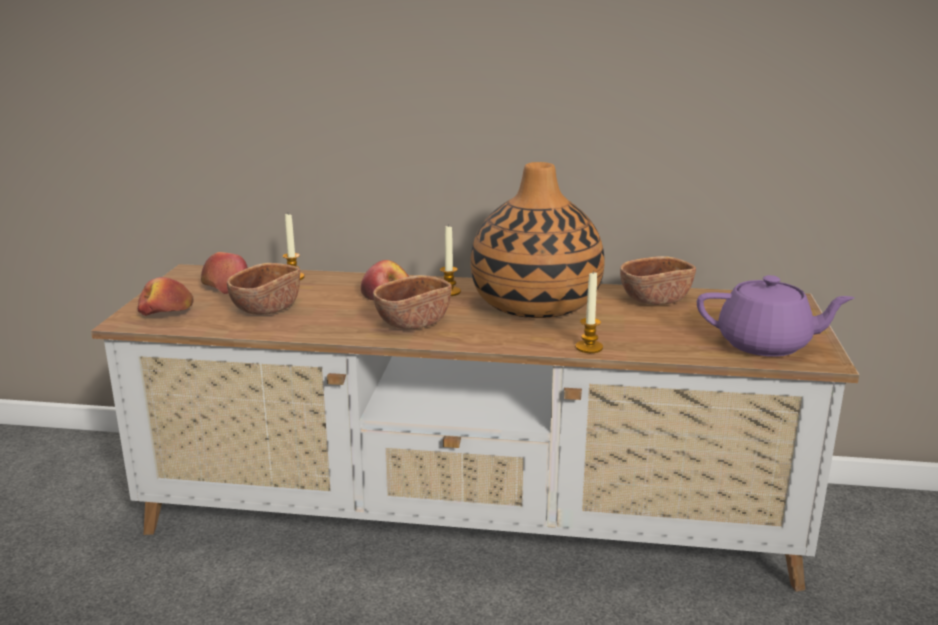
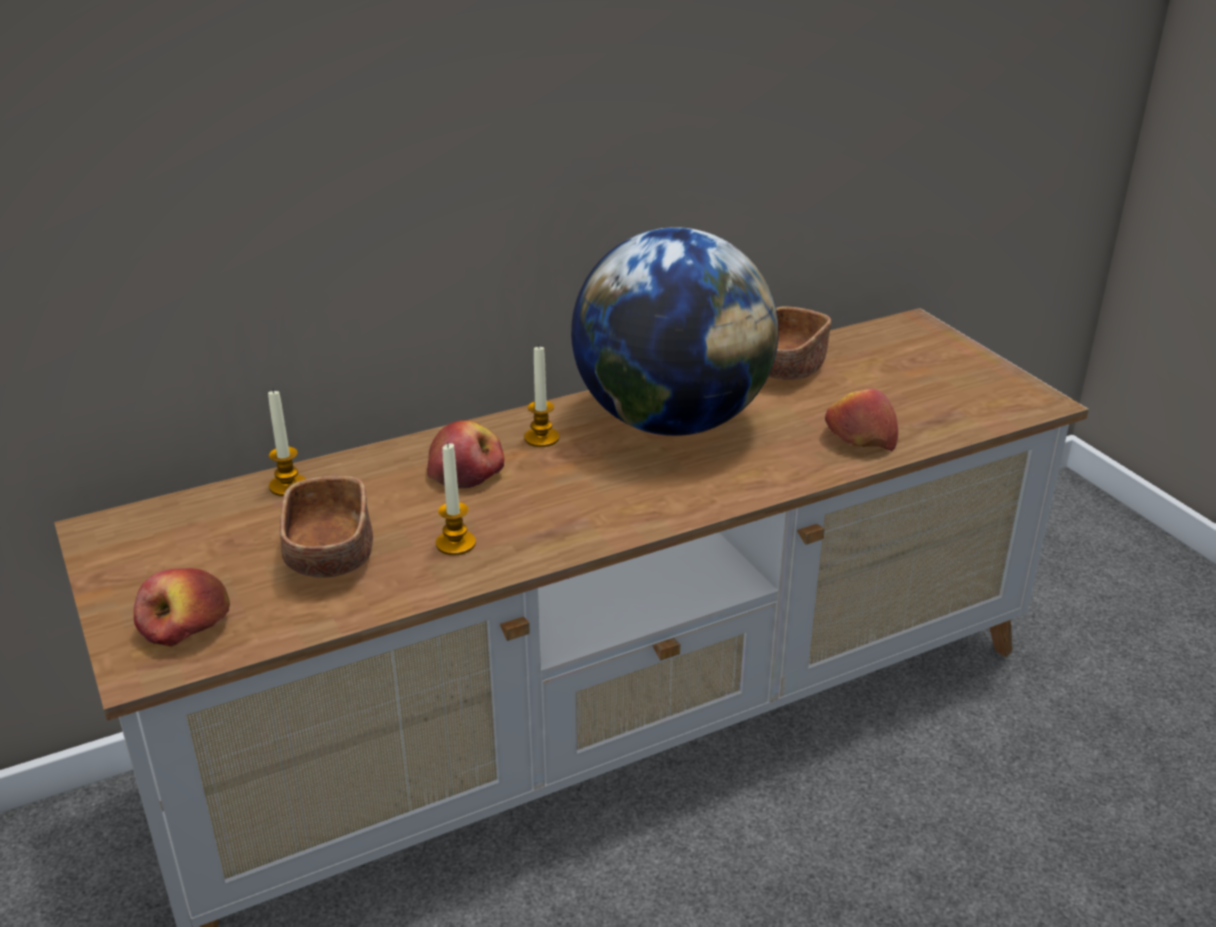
camera: 35 degrees left, 10 degrees up
apple [201,252,248,294] -> apple moved to [825,389,898,451]
brown bowl [373,275,452,329] -> none
vase [471,162,605,318] -> globe [571,227,779,436]
candle [575,270,603,353] -> candle moved to [436,443,476,556]
purple teapot [697,275,854,357] -> none

